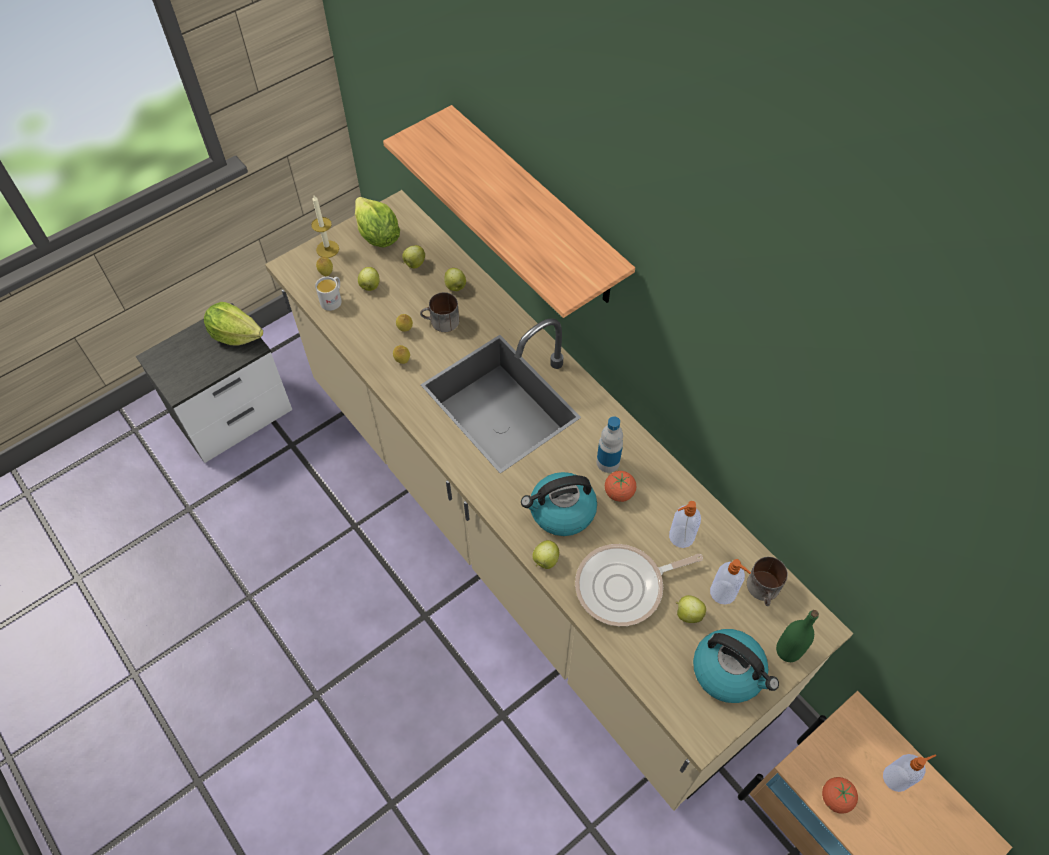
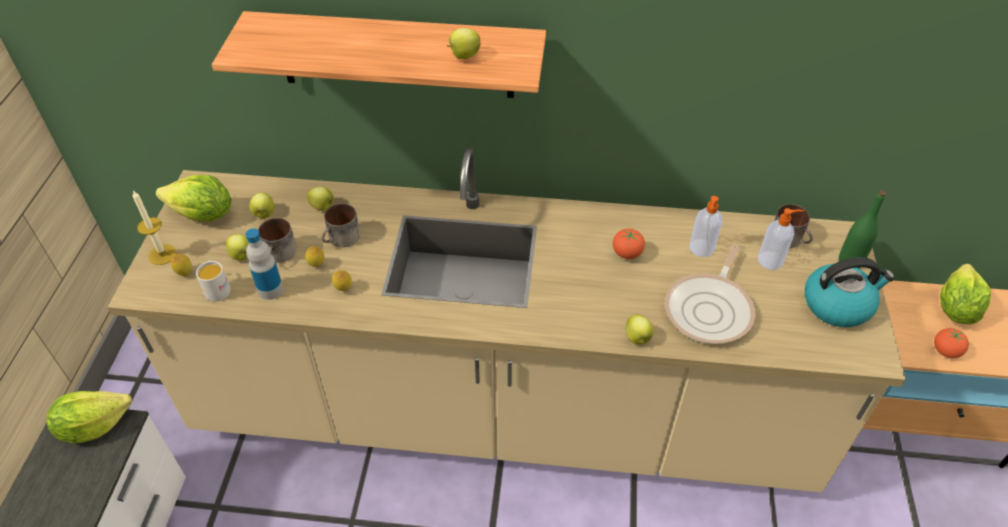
camera: 45 degrees left, 10 degrees down
kettle [521,472,597,536] -> none
bottle [596,416,623,473] -> bottle moved to [245,228,283,300]
apple [675,595,706,623] -> apple moved to [447,28,481,59]
soap dispenser [883,754,936,792] -> lettuce [940,264,991,324]
none -> mug [258,218,297,263]

